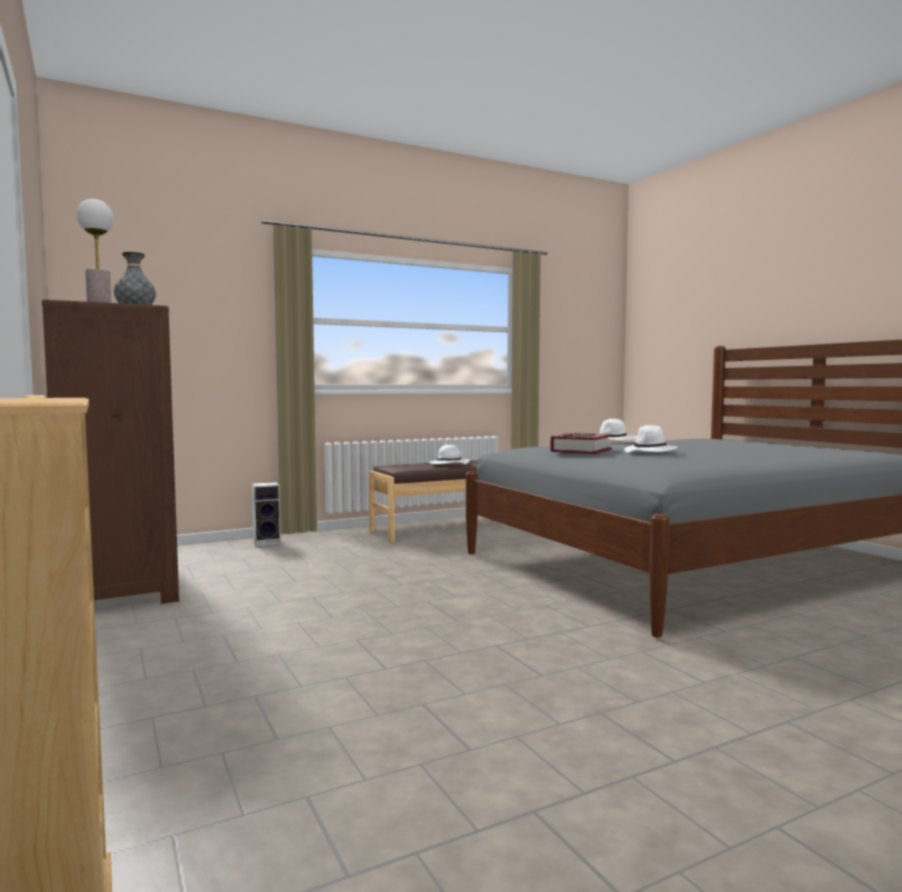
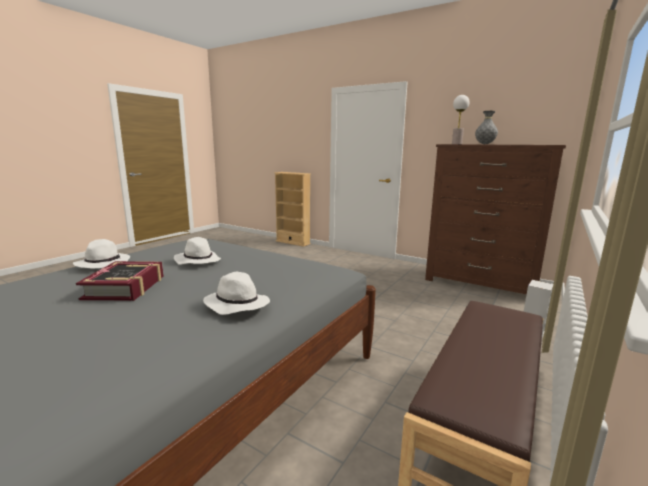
camera: 150 degrees right, 10 degrees up
white hat [430,445,469,465] -> white hat moved to [73,239,130,269]
book [550,433,612,454] -> book moved to [76,261,164,301]

